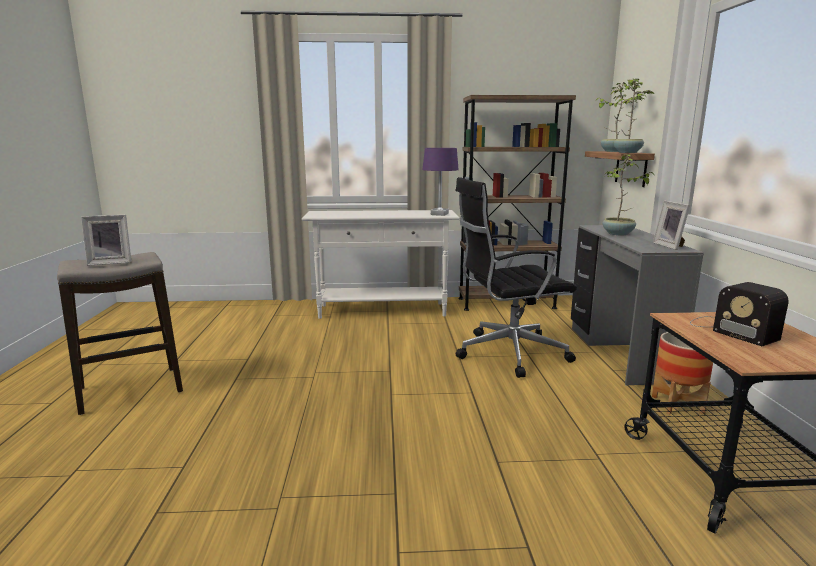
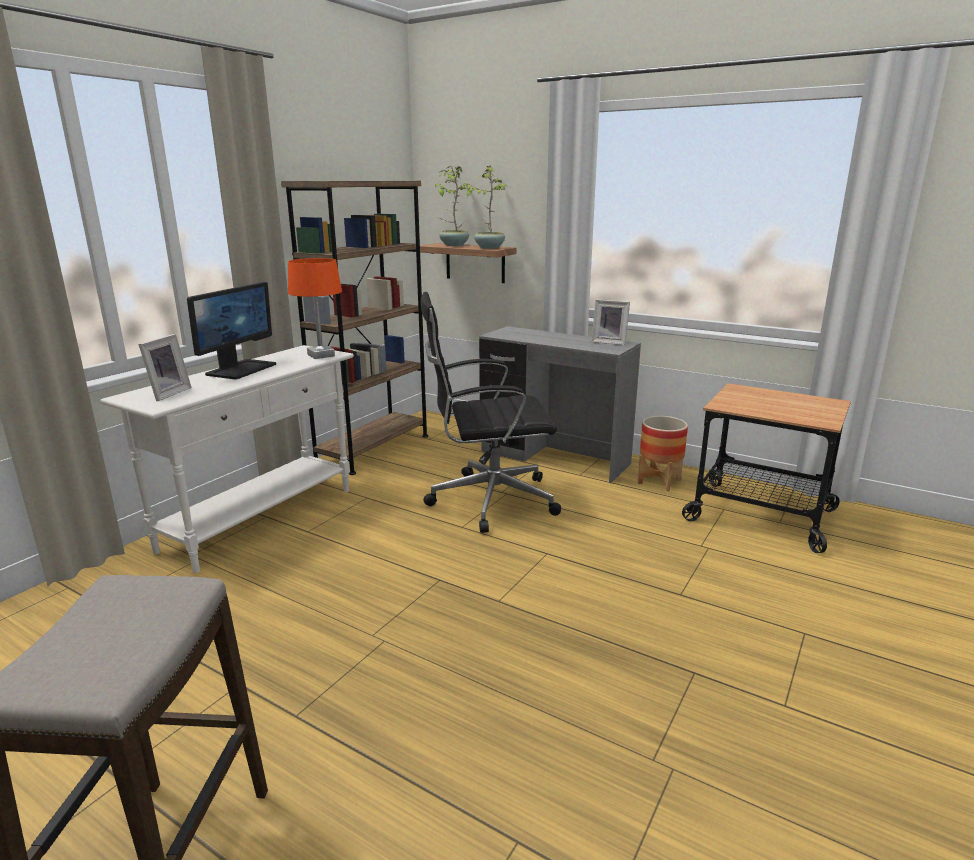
camera: 55 degrees left, 5 degrees up
picture frame [81,215,132,266] -> picture frame moved to [138,334,192,401]
purple table lamp [422,148,459,216] -> orange table lamp [288,258,342,359]
black office chair [456,177,577,378] -> black office chair turned 60 degrees clockwise [421,292,561,533]
potted plant [603,154,655,235] -> none
radio [690,282,789,346] -> none
none -> monitor [187,282,276,379]

